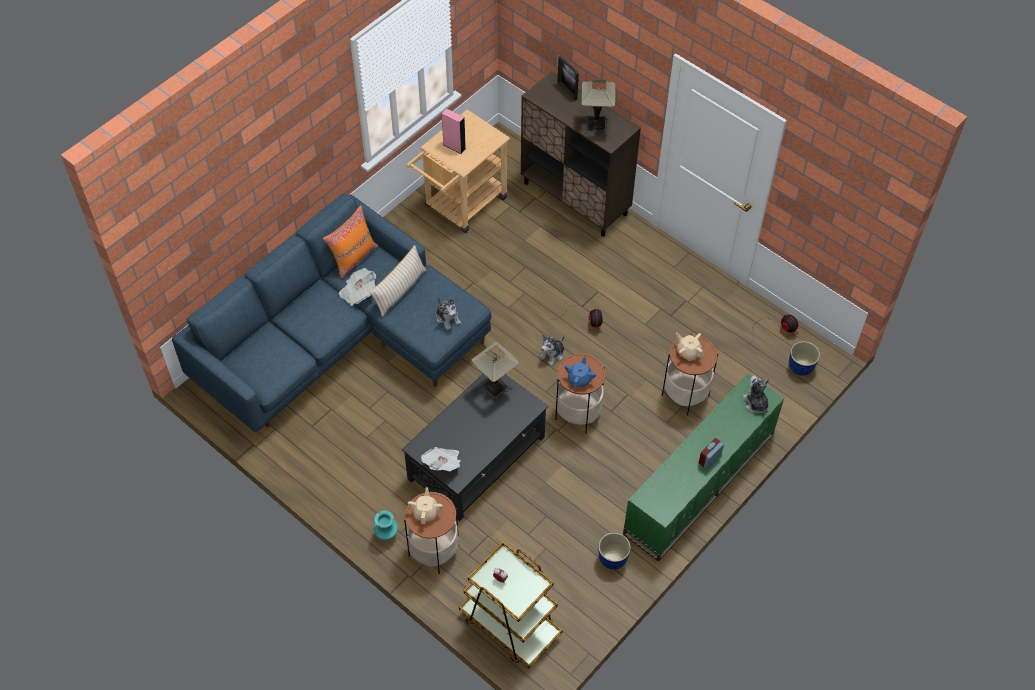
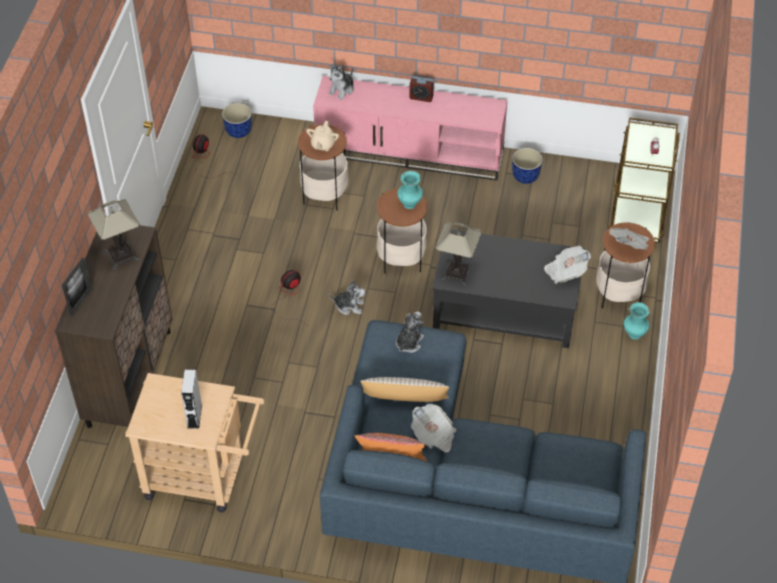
camera: 120 degrees left, 5 degrees down
beige teapot [408,487,443,524] -> newspaper [609,228,649,250]
pink speaker [442,108,466,154] -> grey speaker [181,369,202,429]
blue teapot [564,356,596,388] -> turquoise vase [397,170,423,209]
green tv stand [623,374,784,562] -> pink tv stand [313,76,508,180]

